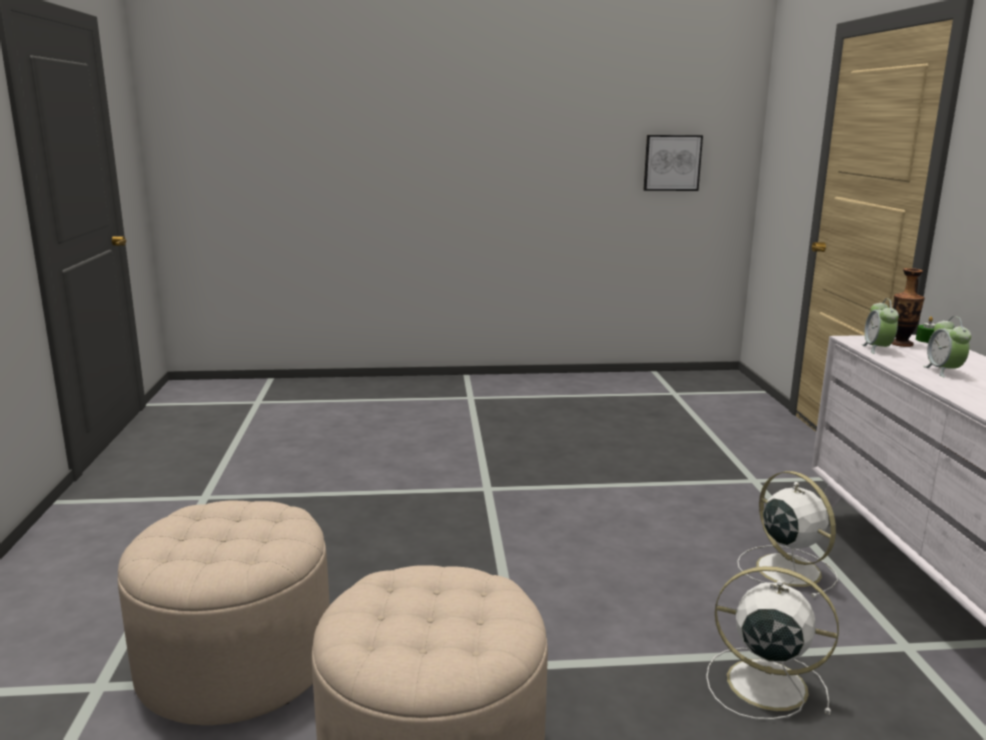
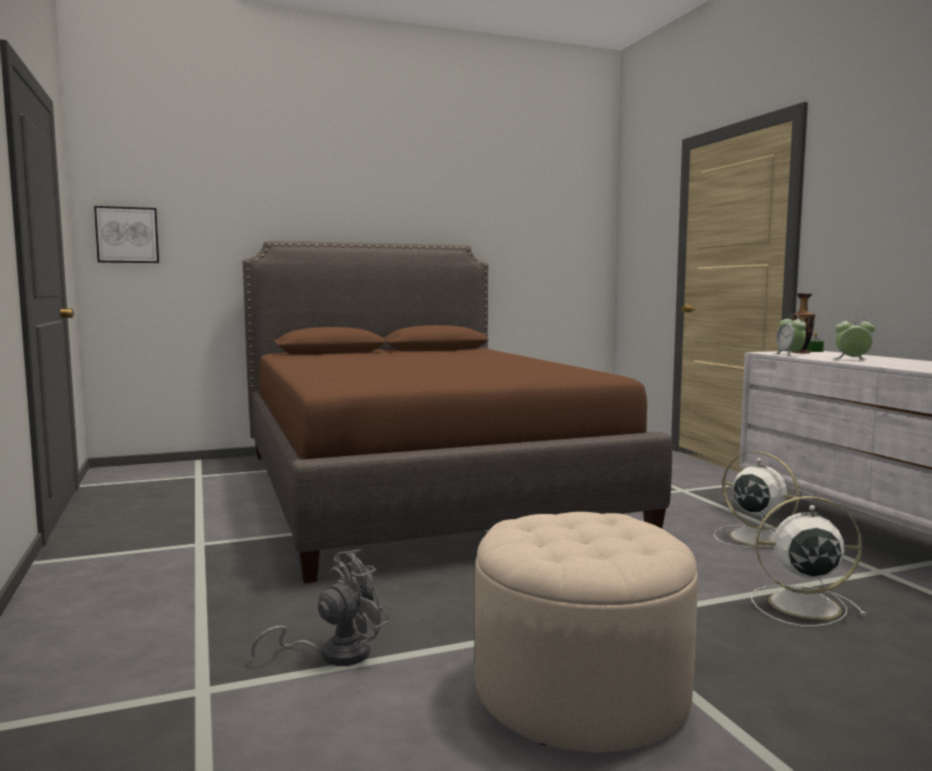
camera: 15 degrees left, 10 degrees down
beige ottoman [118,500,330,725] -> grey fan [251,549,390,666]
picture [643,135,703,191] -> picture moved to [94,206,159,263]
alarm clock [923,316,971,378] -> alarm clock turned 120 degrees clockwise [834,316,875,359]
none -> brown bed [243,241,672,583]

